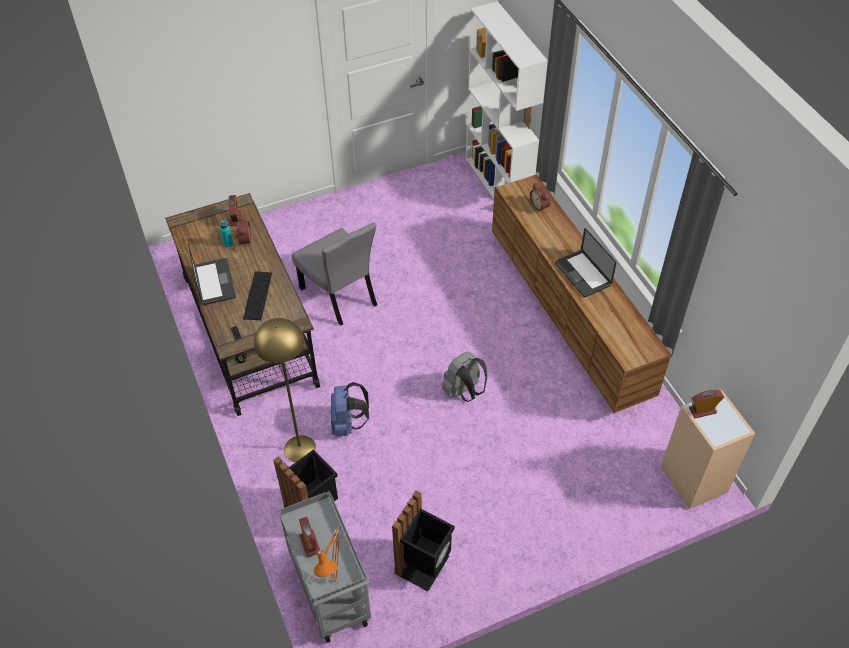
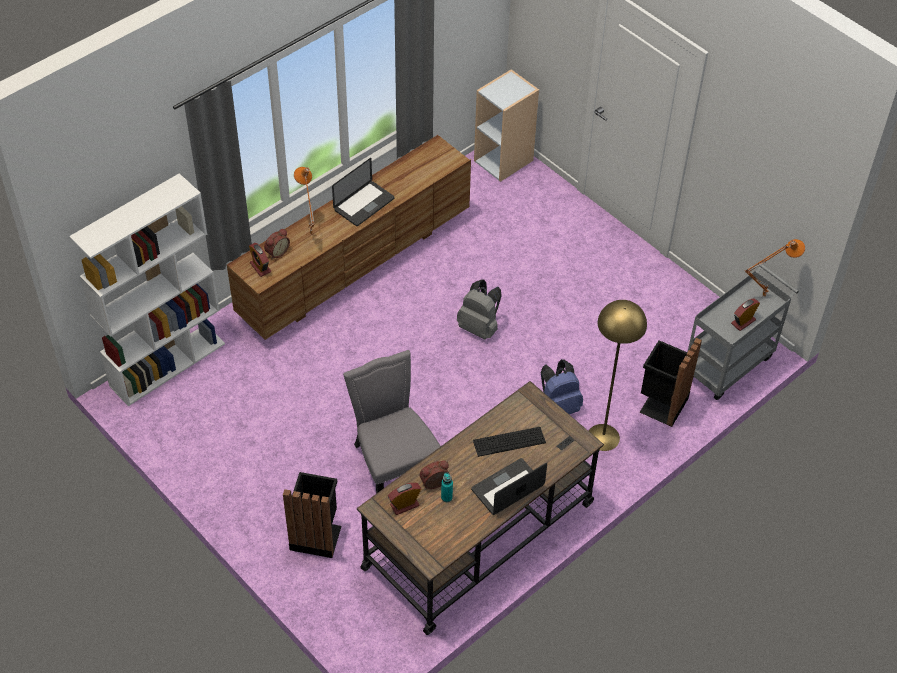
camera: 110 degrees left, 0 degrees up
grey chair [292,222,377,326] -> grey chair turned 60 degrees counterclockwise [343,350,441,494]
black trash can [392,491,455,591] -> black trash can moved to [283,472,341,558]
alarm clock [689,390,724,418] -> alarm clock moved to [249,243,271,277]
none -> orange table lamp [294,167,315,236]

